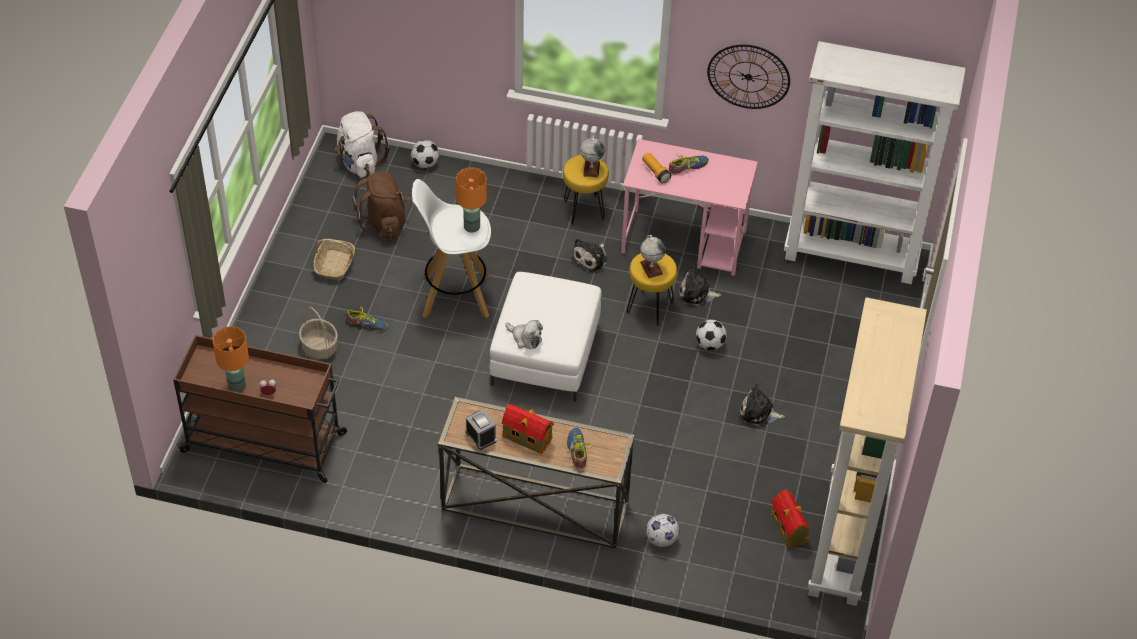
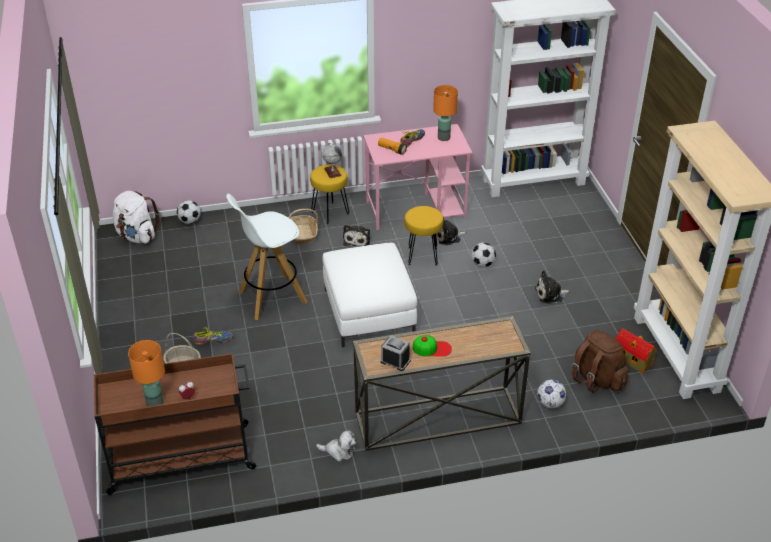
camera: 25 degrees left, 10 degrees down
basket [314,239,355,280] -> basket moved to [288,209,318,244]
brown backpack [353,172,409,239] -> brown backpack moved to [572,330,628,393]
orange table lamp [456,167,487,232] -> orange table lamp moved to [433,85,458,141]
toy house [501,404,554,454] -> cap [413,335,452,357]
plush toy [505,320,543,349] -> plush toy moved to [316,430,356,462]
shoe [567,428,593,469] -> none
globe [640,235,666,278] -> none
wall clock [707,44,790,109] -> none

